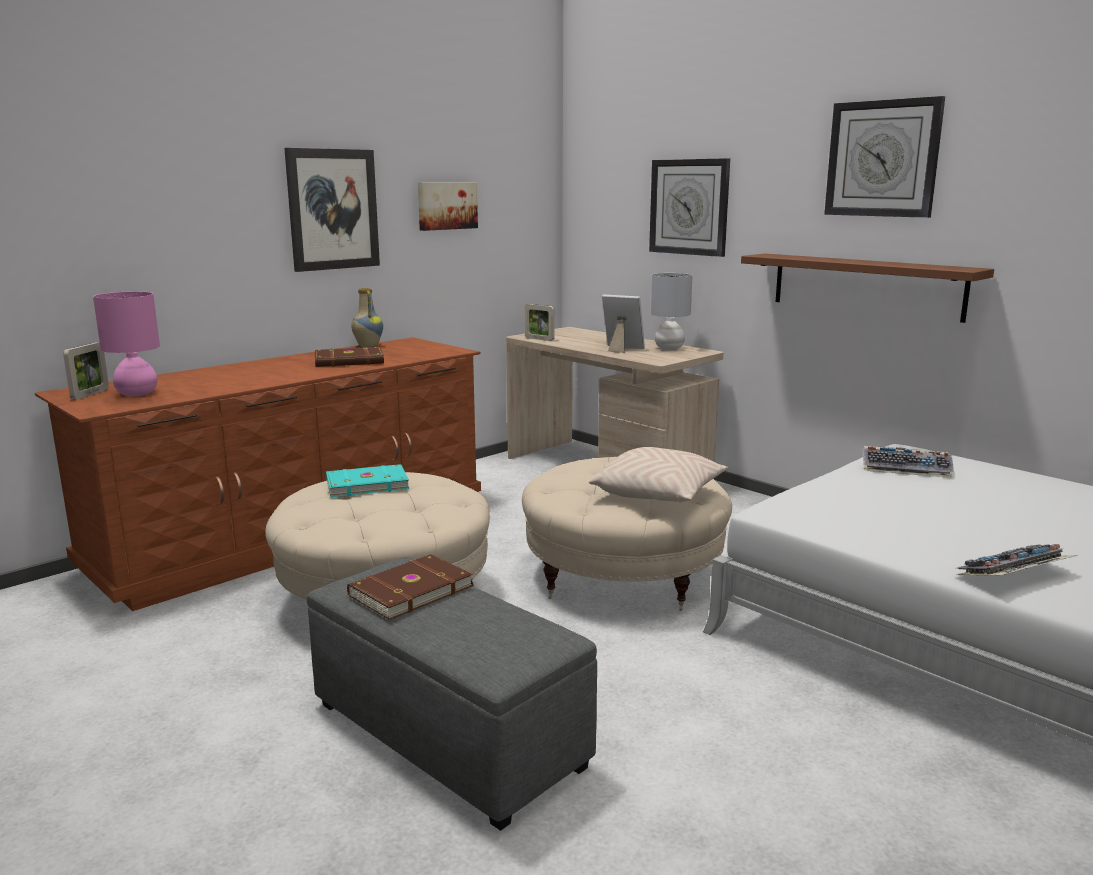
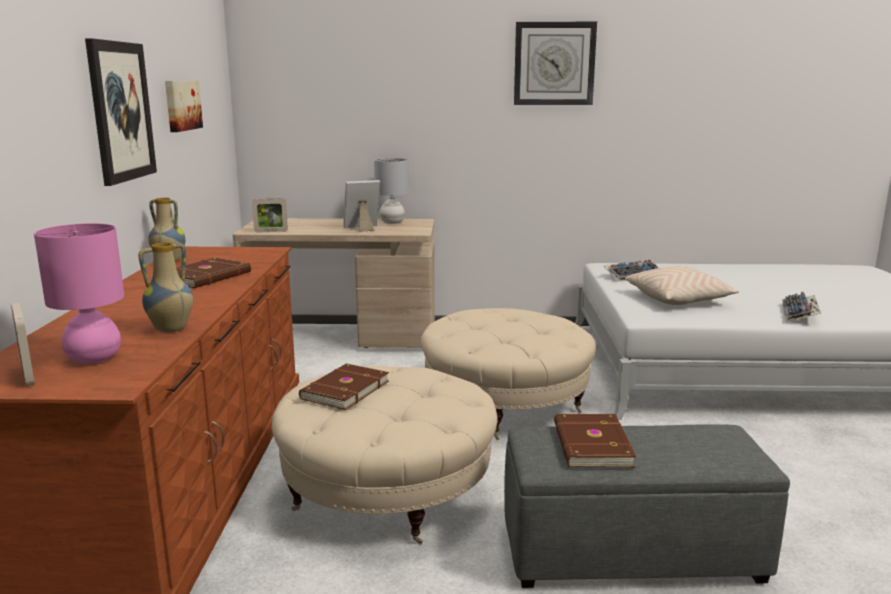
camera: 45 degrees left, 0 degrees up
turquoise book [326,464,409,497] -> brown book [299,364,389,410]
beige pillow [589,447,729,503] -> beige pillow moved to [625,266,739,305]
wall clock [649,158,730,257] -> none
brown shelf [741,254,994,323] -> none
none -> vase [138,243,193,332]

